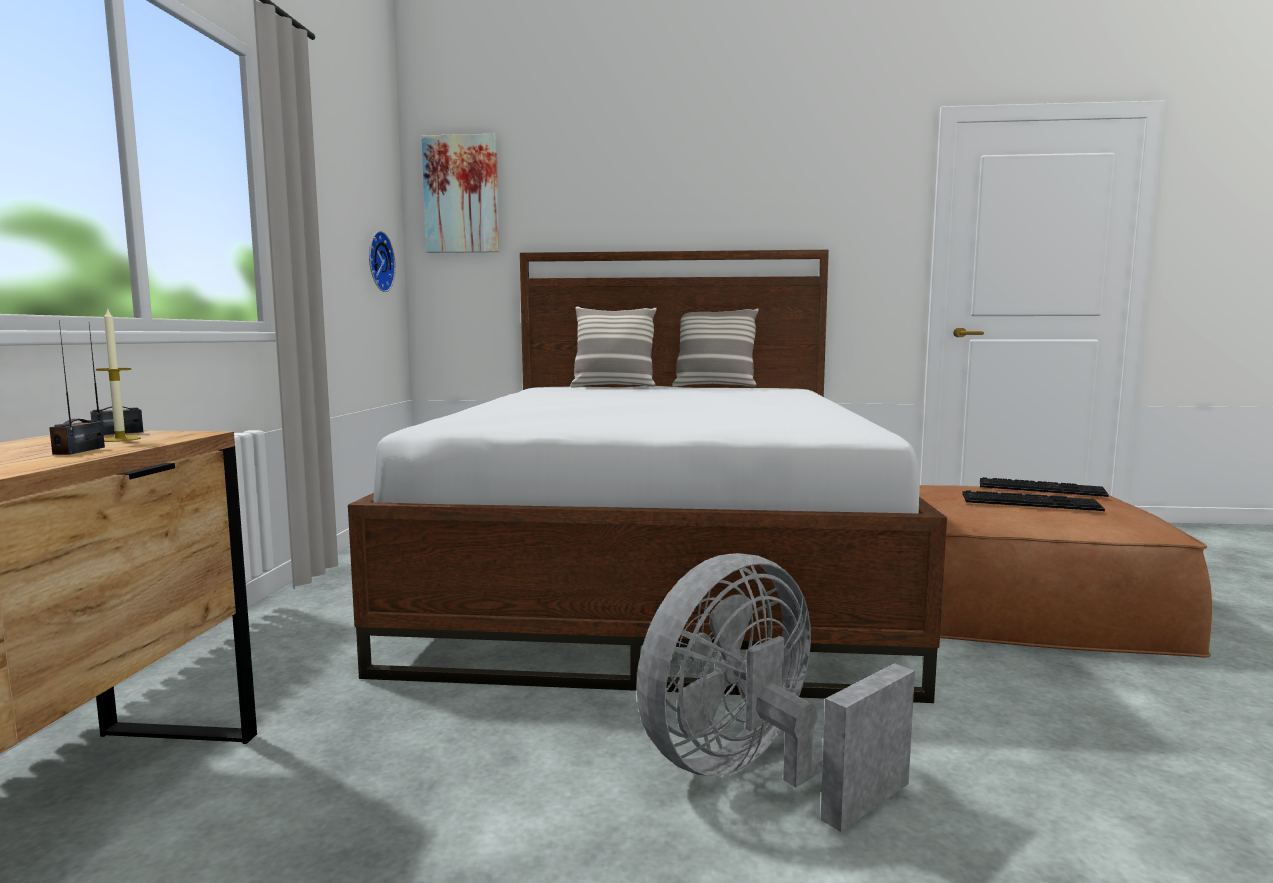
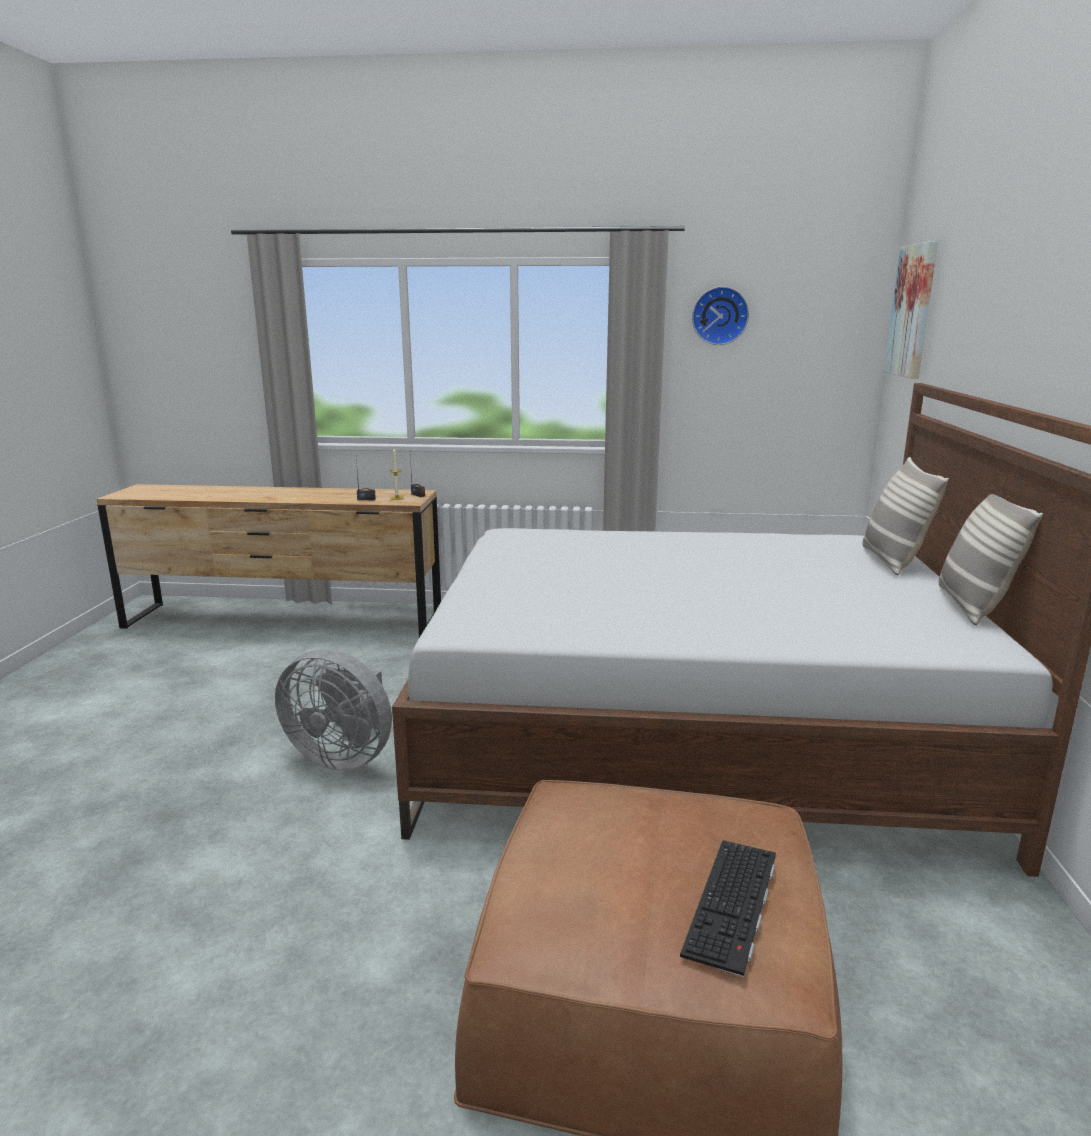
camera: 90 degrees right, 10 degrees up
wall clock [369,231,396,292] -> wall clock moved to [692,286,749,345]
grey fan [636,553,915,832] -> grey fan turned 150 degrees clockwise [275,650,392,771]
keyboard [962,490,1105,511] -> none

